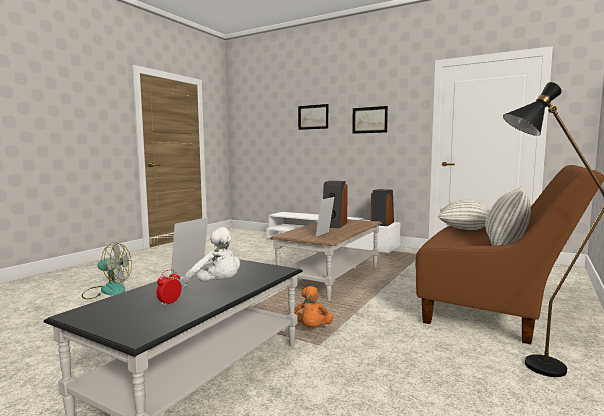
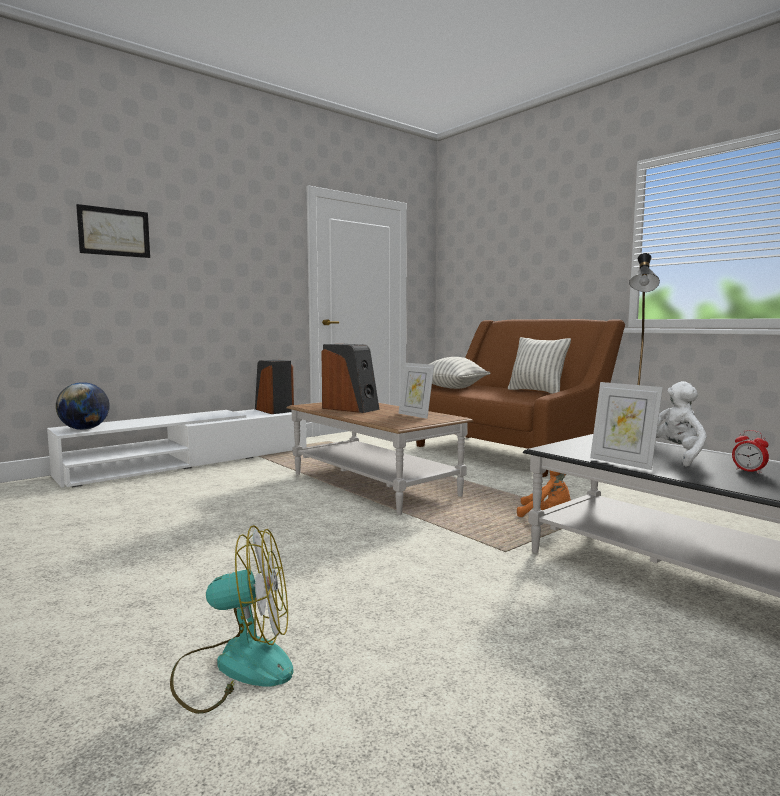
camera: 70 degrees left, 0 degrees up
fan [82,242,132,299] -> fan turned 60 degrees clockwise [170,525,294,714]
picture [352,106,388,134] -> none
none -> globe [56,382,110,430]

